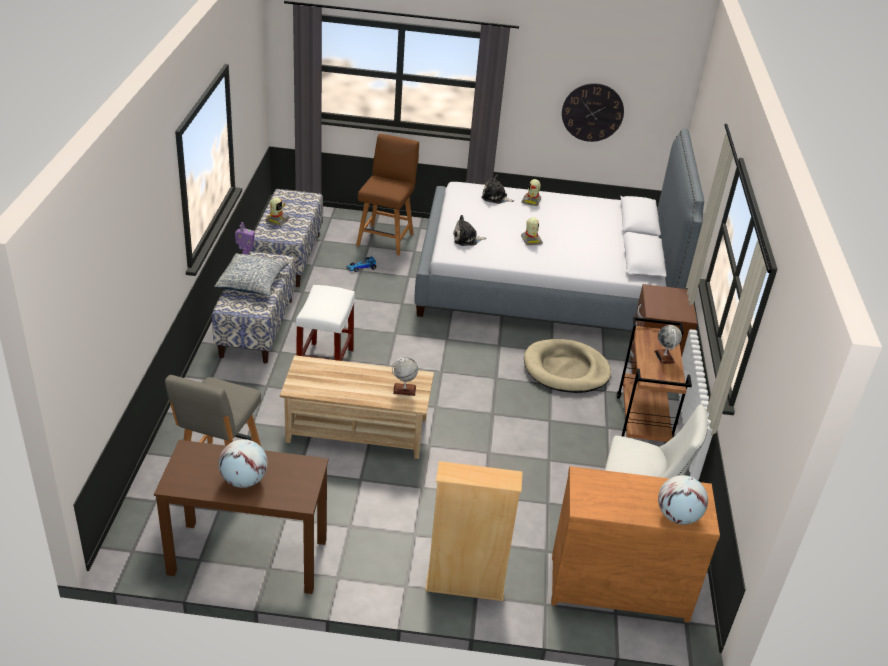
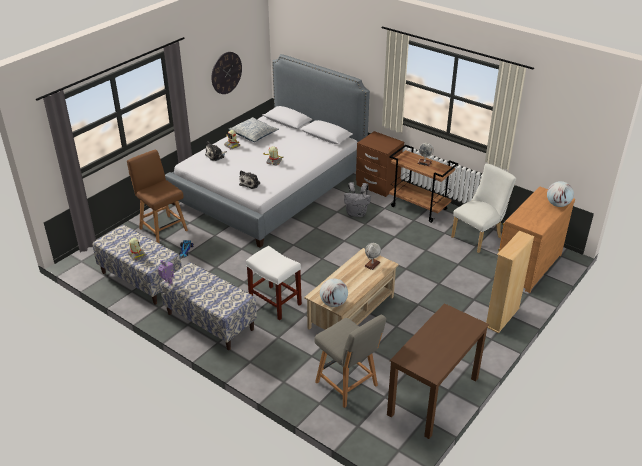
camera: 55 degrees left, 0 degrees up
pillow [214,253,289,296] -> pillow moved to [229,117,279,142]
globe [219,439,267,488] -> globe moved to [320,279,348,307]
beige dog bed [524,339,611,393] -> grey backpack [344,182,371,217]

